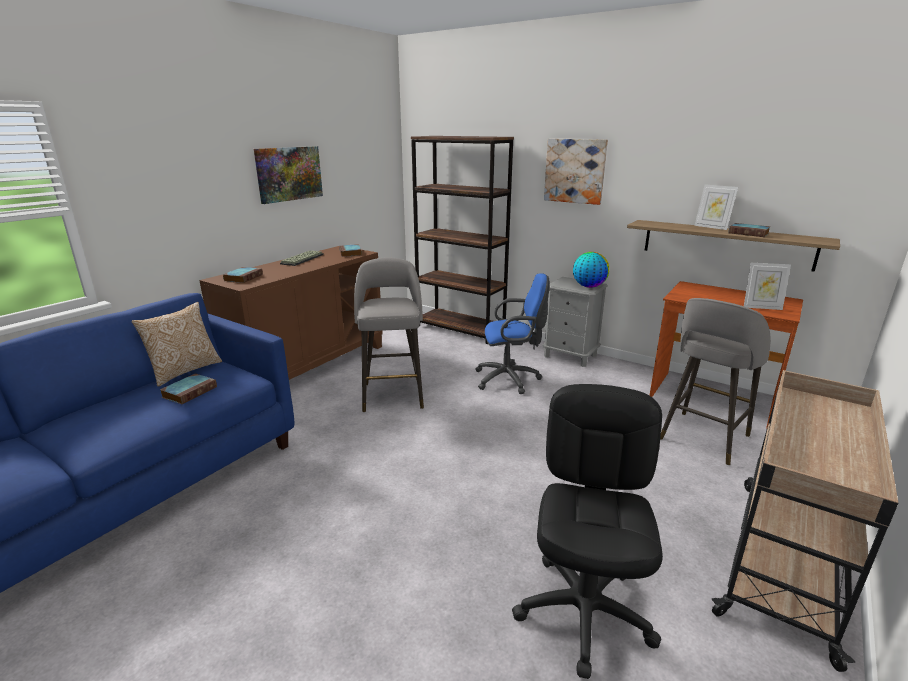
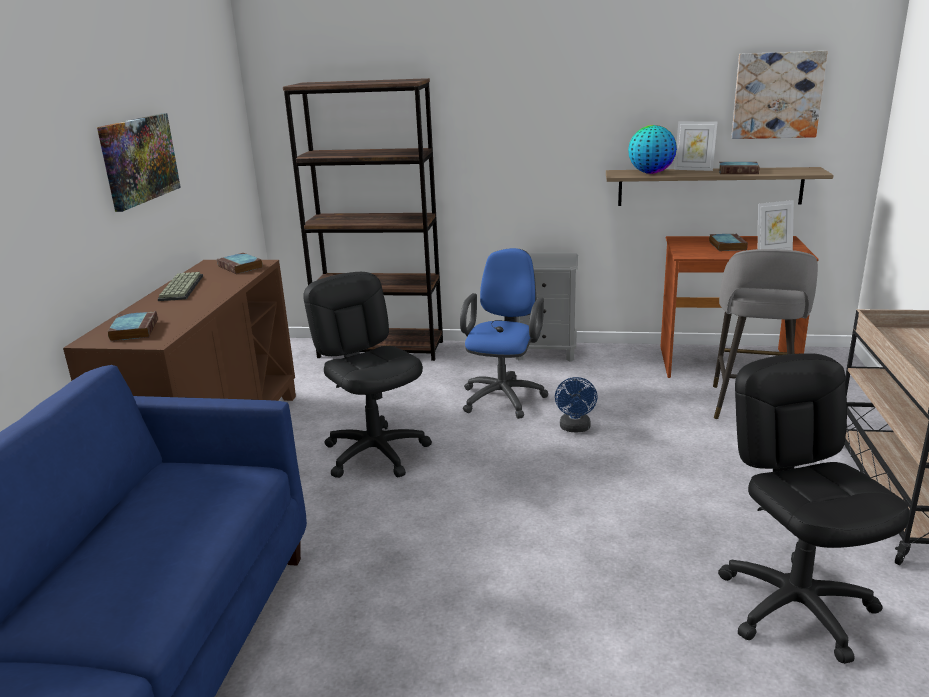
camera: 25 degrees left, 0 degrees up
pillow [131,302,222,387] -> none
book [160,373,217,404] -> book moved to [709,234,748,251]
grey stool [354,257,424,412] -> black office chair [303,272,432,478]
blue office chair [475,273,550,394] -> blue office chair turned 45 degrees counterclockwise [460,248,548,419]
picture [544,139,608,205] -> picture moved to [731,51,828,139]
globe [573,252,609,288] -> globe moved to [628,125,677,174]
none -> blue fan [555,377,598,432]

